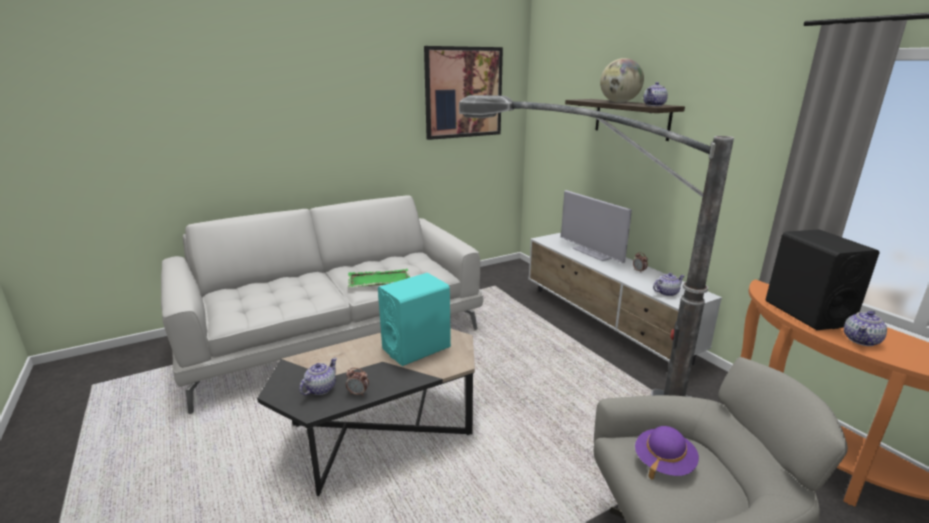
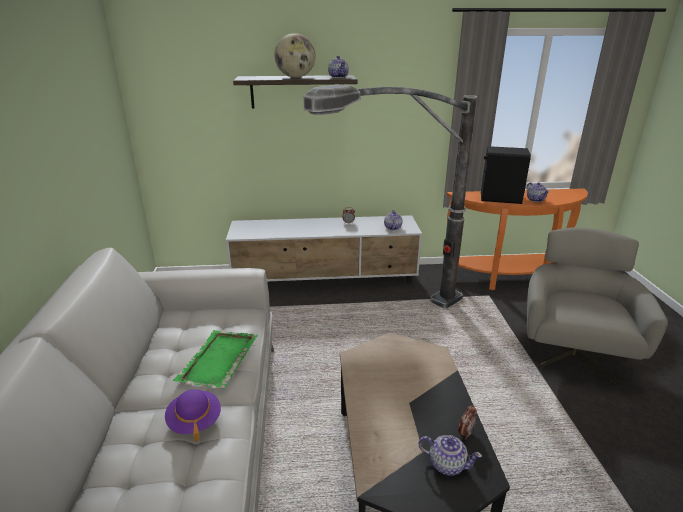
camera: 65 degrees left, 5 degrees up
teapot [299,358,337,395] -> teapot turned 150 degrees clockwise [418,435,482,476]
turquoise speaker [378,273,451,366] -> none
picture [424,46,503,140] -> none
television [561,190,632,263] -> none
purple hat [635,426,699,480] -> purple hat moved to [165,389,221,442]

